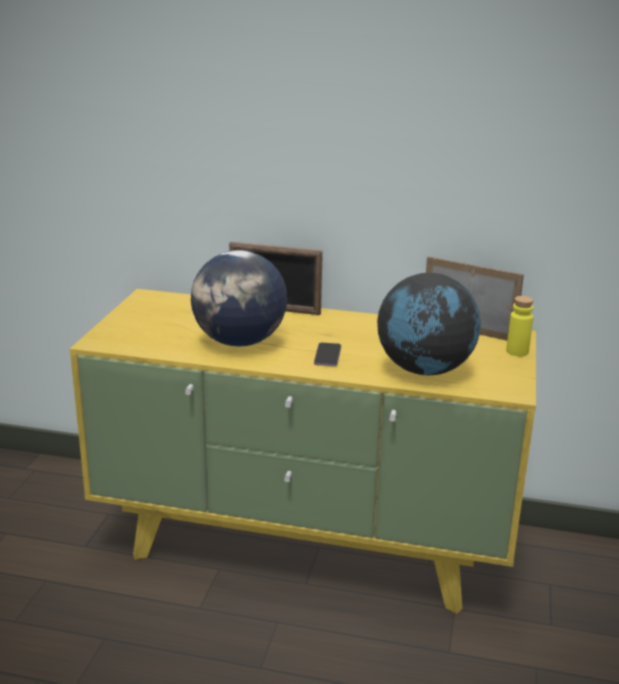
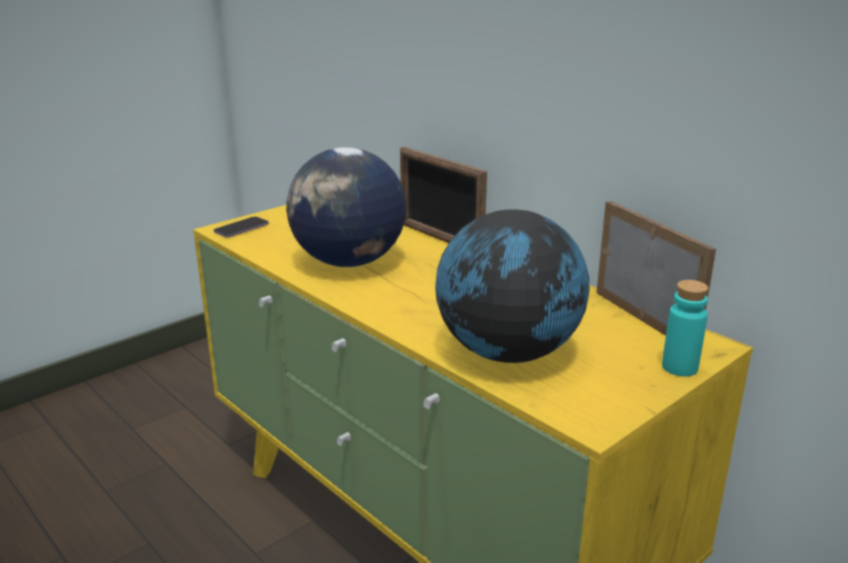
camera: 35 degrees right, 0 degrees up
phone [314,343,341,366] -> phone moved to [214,217,269,237]
yellow bottle [506,296,533,356] -> turquoise bottle [662,280,708,376]

